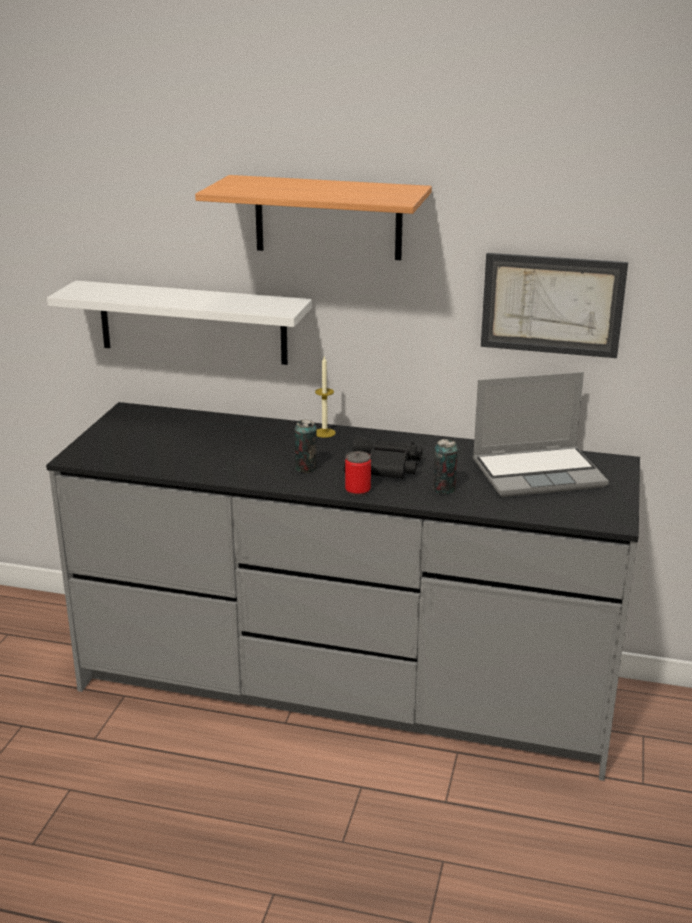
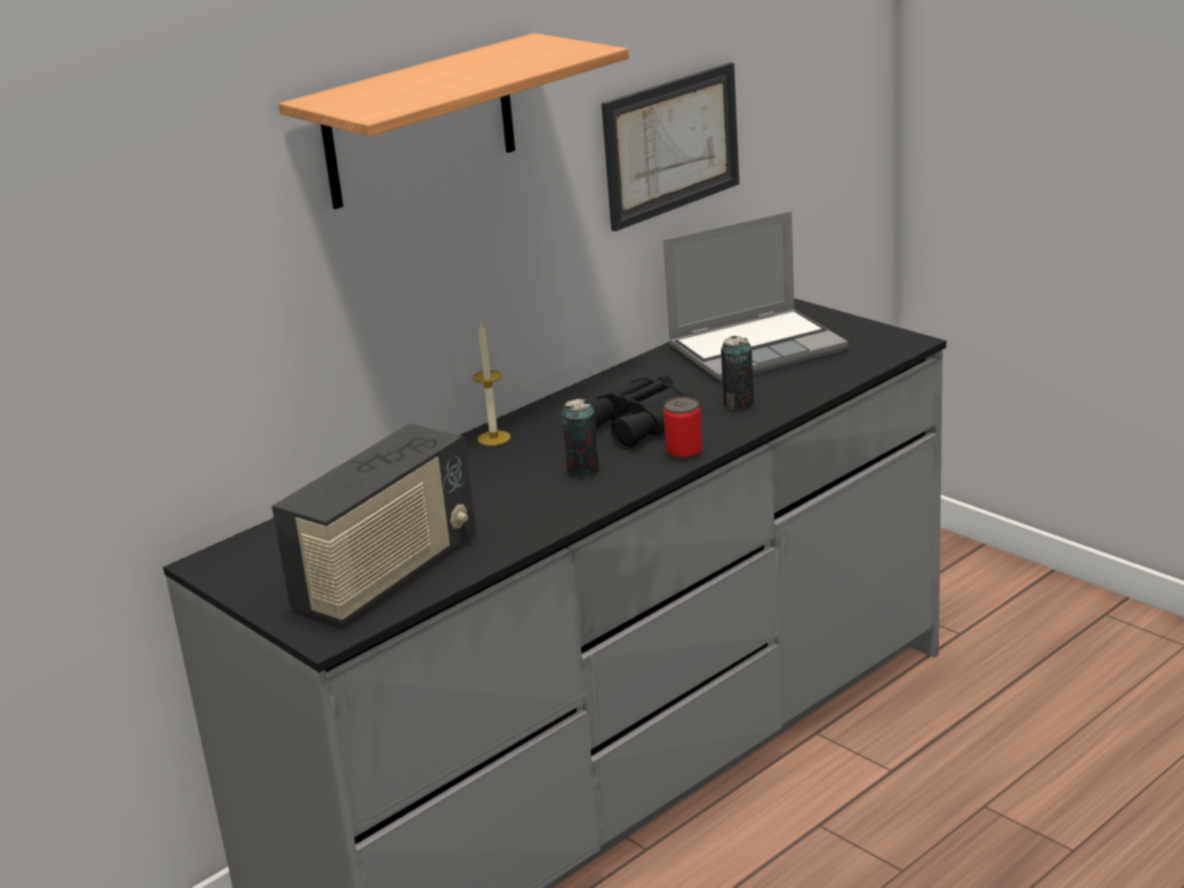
camera: 55 degrees left, 0 degrees up
white shelf [47,281,312,365] -> none
laptop [473,372,609,497] -> laptop turned 45 degrees clockwise [663,211,848,382]
none -> radio [272,424,476,624]

